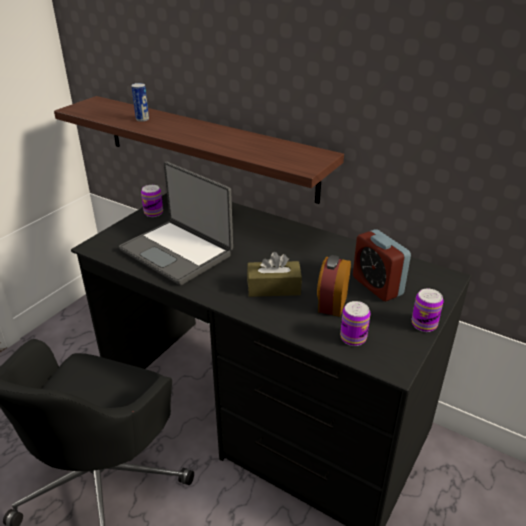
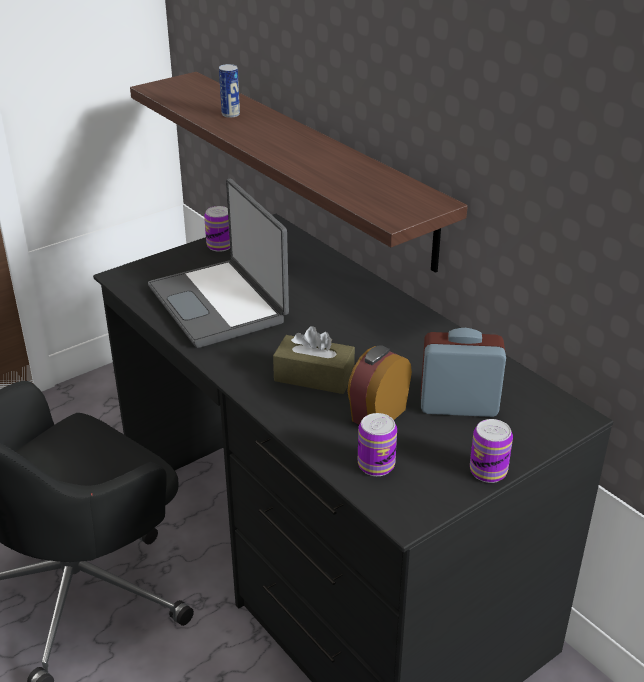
camera: 20 degrees right, 0 degrees up
alarm clock [353,229,411,301] -> alarm clock turned 105 degrees clockwise [421,328,506,417]

